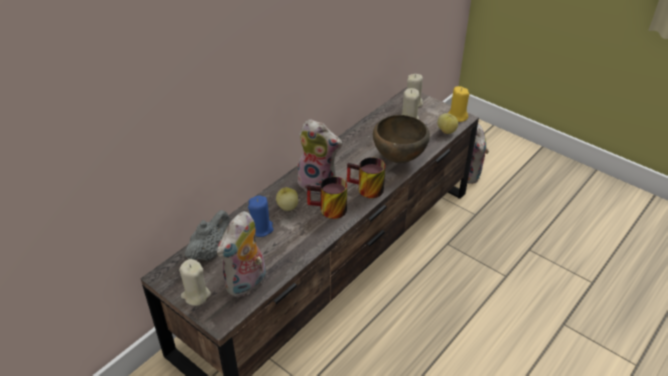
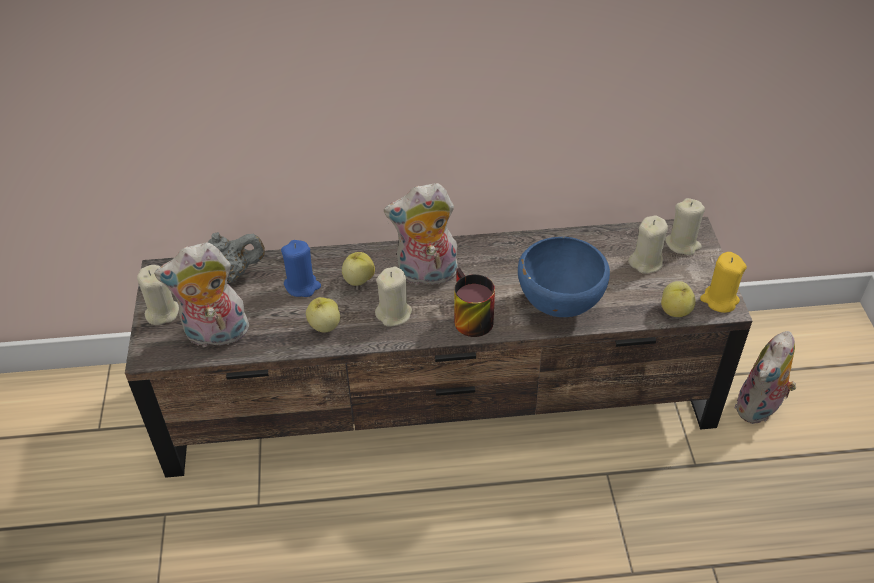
camera: 45 degrees right, 5 degrees up
plush toy [297,119,342,196] -> plush toy turned 105 degrees clockwise [384,183,458,285]
mug [307,177,347,219] -> beige candle [375,267,412,326]
brown bowl [373,115,430,163] -> blue bowl [518,237,610,317]
none -> apple [306,297,340,333]

